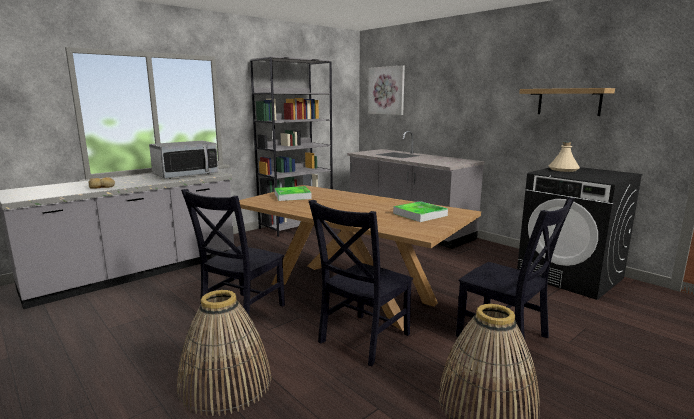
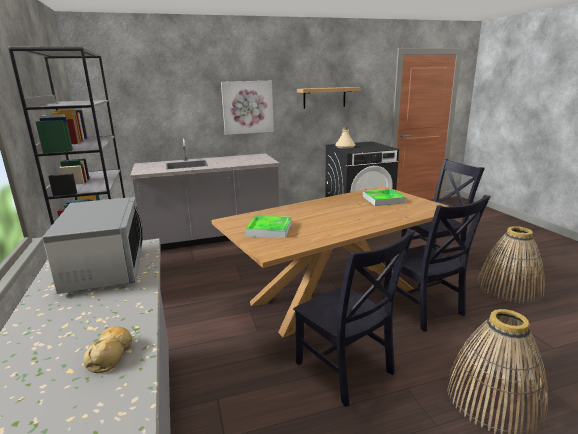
camera: 65 degrees left, 5 degrees up
picture [368,65,405,115] -> picture moved to [221,81,274,135]

